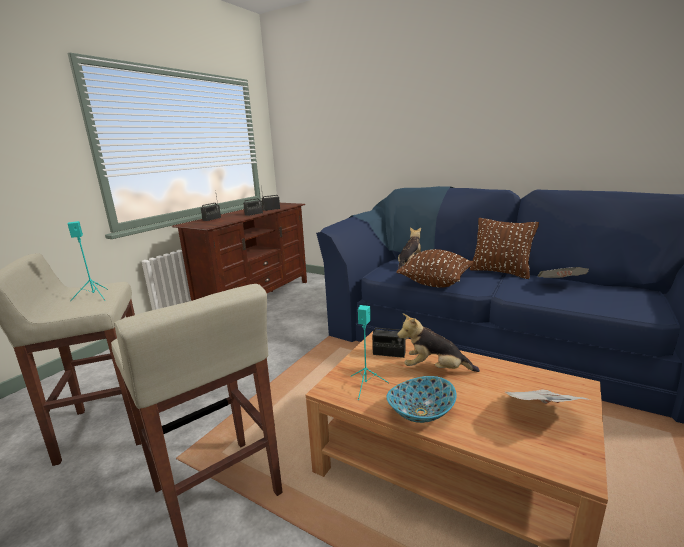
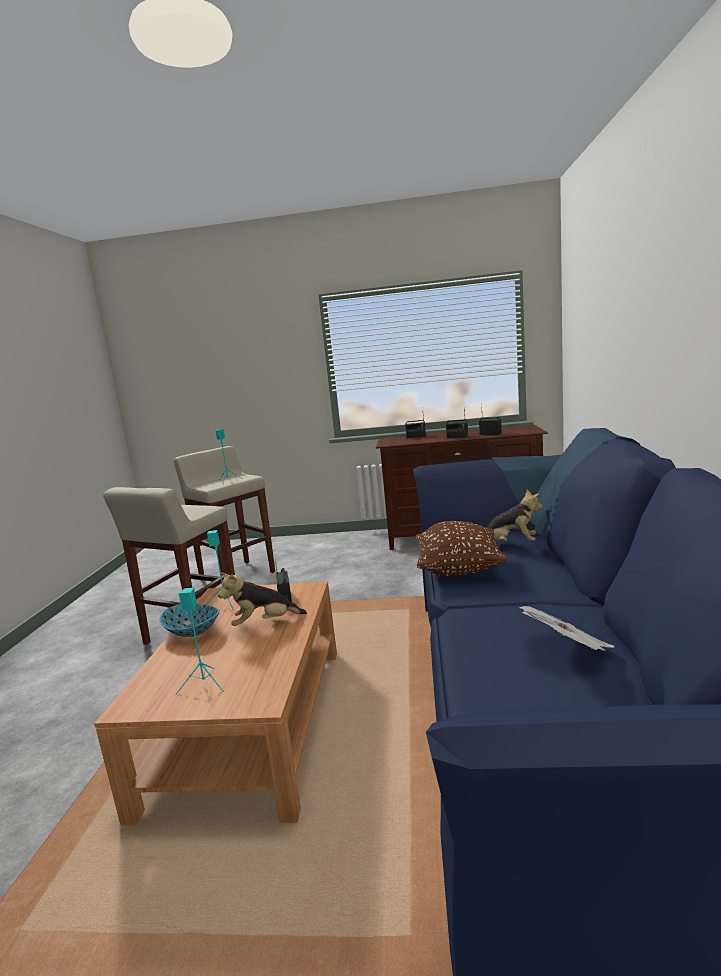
camera: 65 degrees right, 5 degrees down
plush toy [397,313,480,372] -> plush toy turned 90 degrees counterclockwise [218,572,307,626]
brown pillow [470,218,539,279] -> none
newspaper [504,390,590,404] -> turquoise speaker [176,588,224,695]

